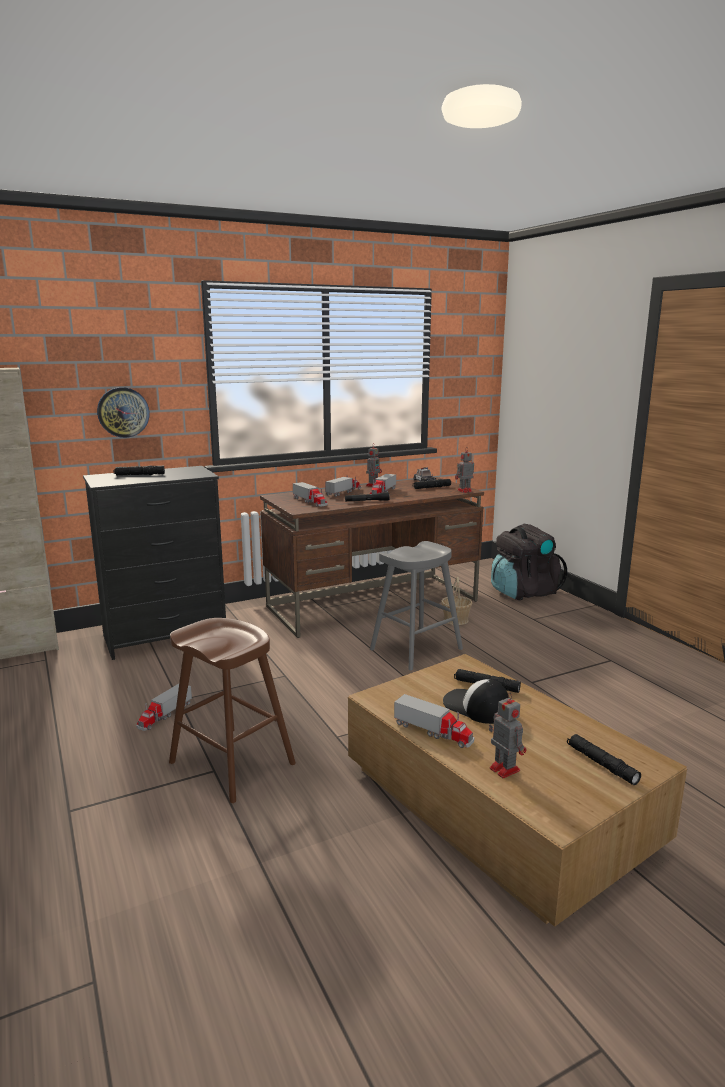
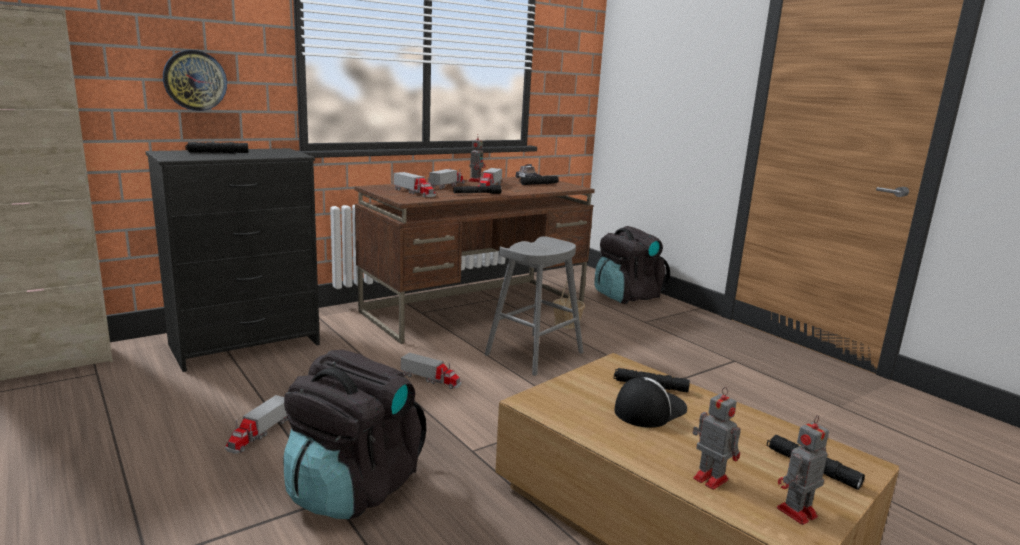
camera: 10 degrees left, 0 degrees up
brown stool [169,618,296,803] -> black backpack [284,350,426,519]
toy truck [394,694,475,748] -> toy truck moved to [401,352,462,389]
cap [443,679,509,724] -> cap turned 105 degrees clockwise [614,377,687,428]
toy robot [455,448,474,493] -> toy robot moved to [777,415,829,525]

